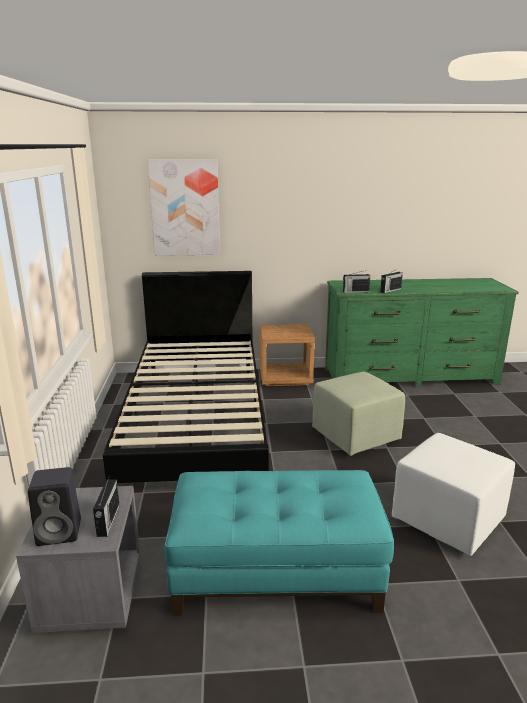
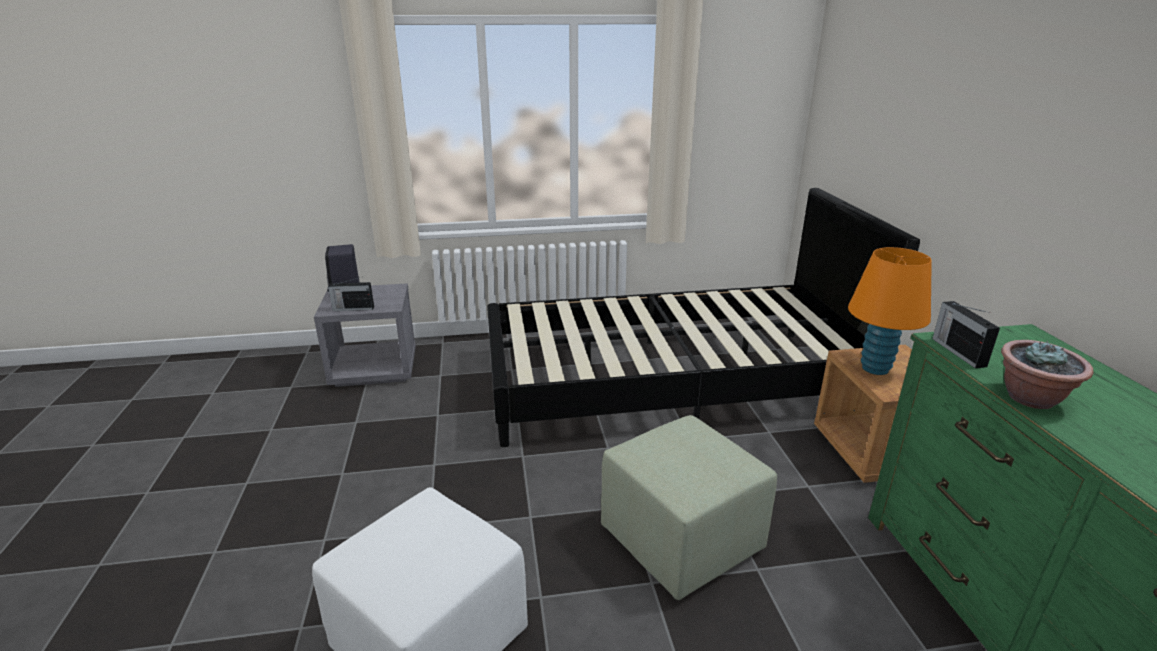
camera: 85 degrees right, 5 degrees up
picture [148,159,220,256] -> none
turquoise ottoman [165,470,394,616] -> none
radio [380,269,403,293] -> potted plant [1001,340,1094,409]
none -> orange table lamp [848,247,932,375]

